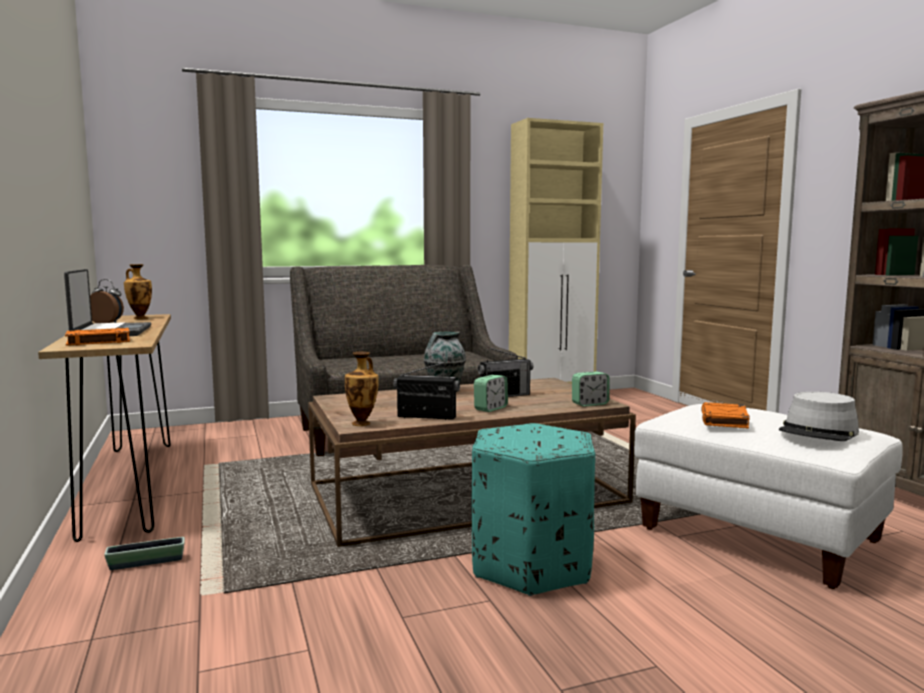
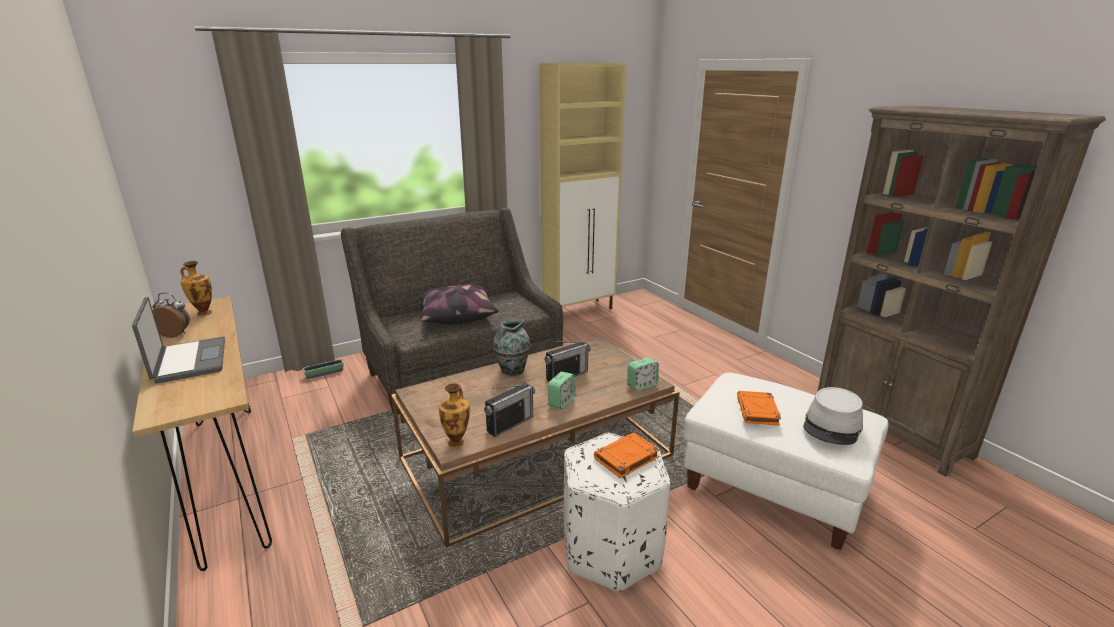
camera: 10 degrees left, 15 degrees up
orange book [65,328,130,346] -> orange book moved to [594,432,660,478]
planter [104,537,185,570] -> planter moved to [303,359,344,379]
radio [393,361,460,420] -> radio turned 135 degrees clockwise [484,383,535,437]
turquoise ottoman [472,423,595,596] -> white ottoman [564,433,671,592]
none -> pillow [419,284,499,324]

